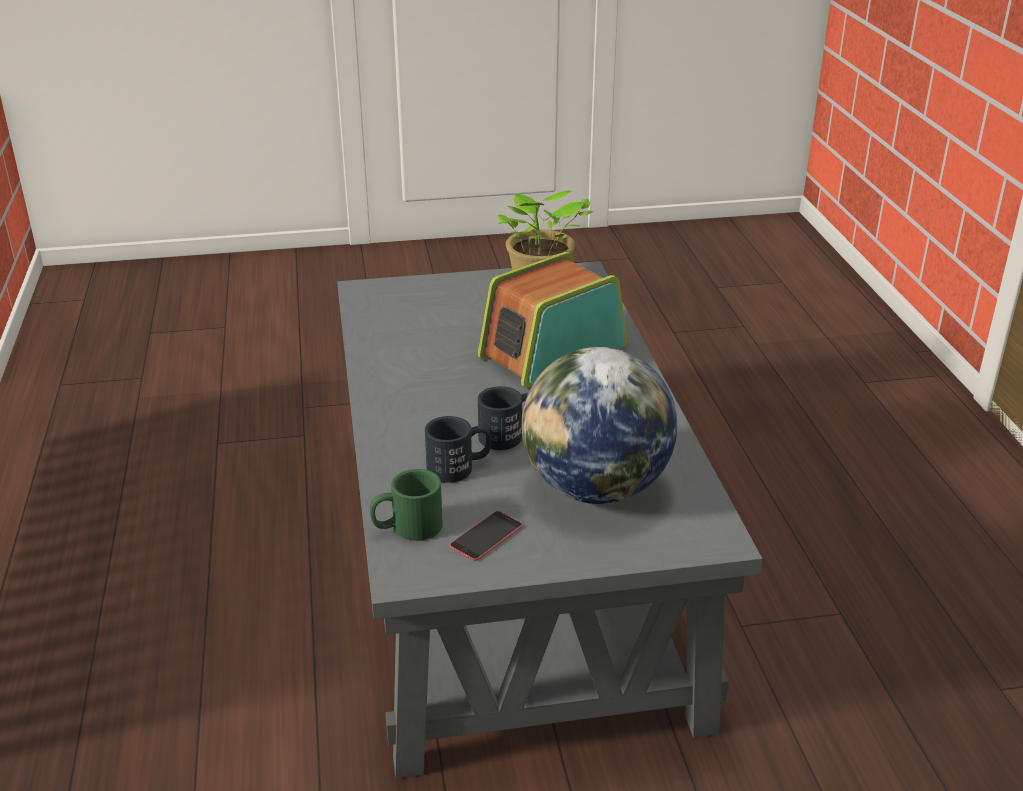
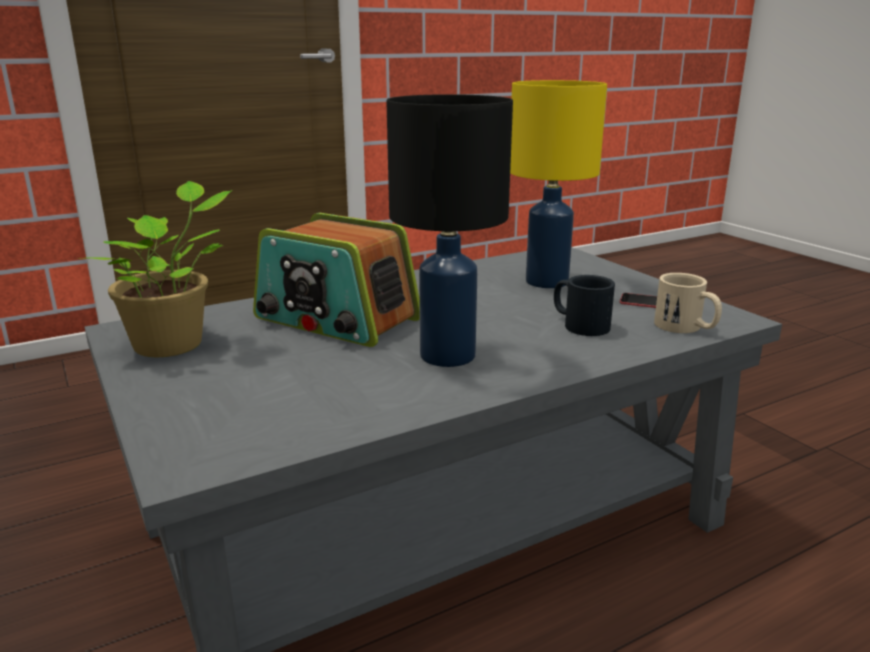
camera: 110 degrees left, 10 degrees down
green mug [370,469,442,541] -> beige mug [654,273,722,333]
black mug [478,386,528,450] -> none
globe [521,347,677,504] -> yellow table lamp [510,80,607,288]
none -> black table lamp [386,94,513,367]

